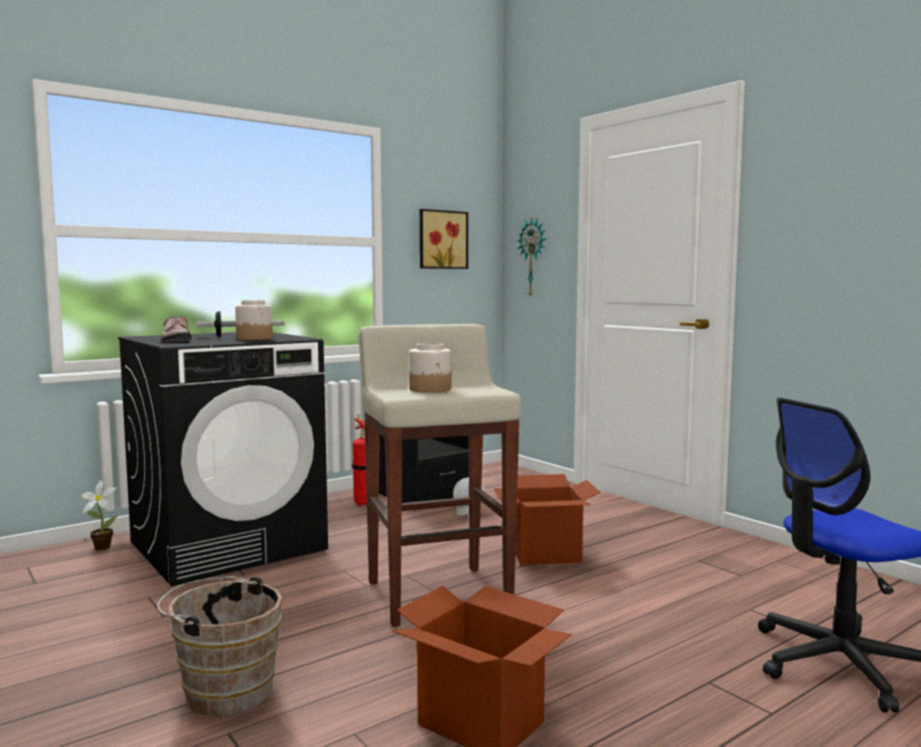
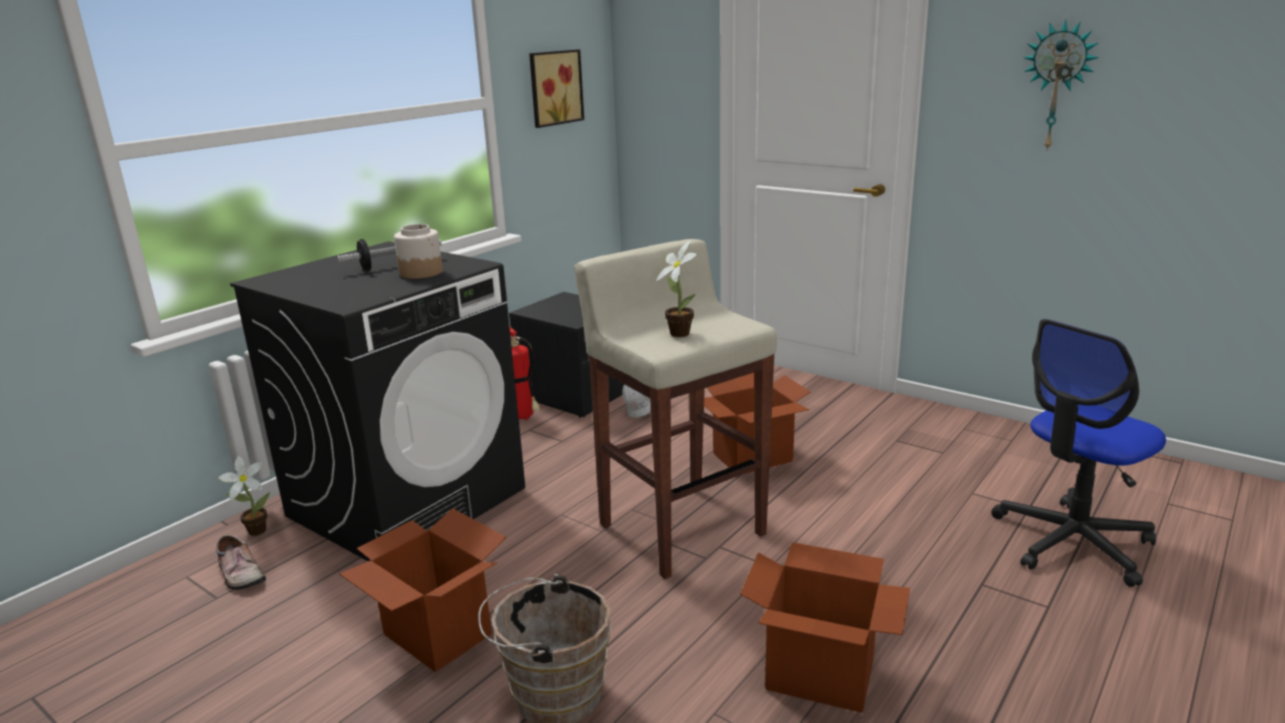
camera: 15 degrees left, 15 degrees up
shoe [161,317,192,341] -> shoe moved to [216,535,266,590]
jar [409,343,451,393] -> potted plant [656,240,698,337]
wall clock [517,217,546,298] -> wall clock moved to [1024,20,1099,151]
none -> cardboard box [339,508,507,672]

